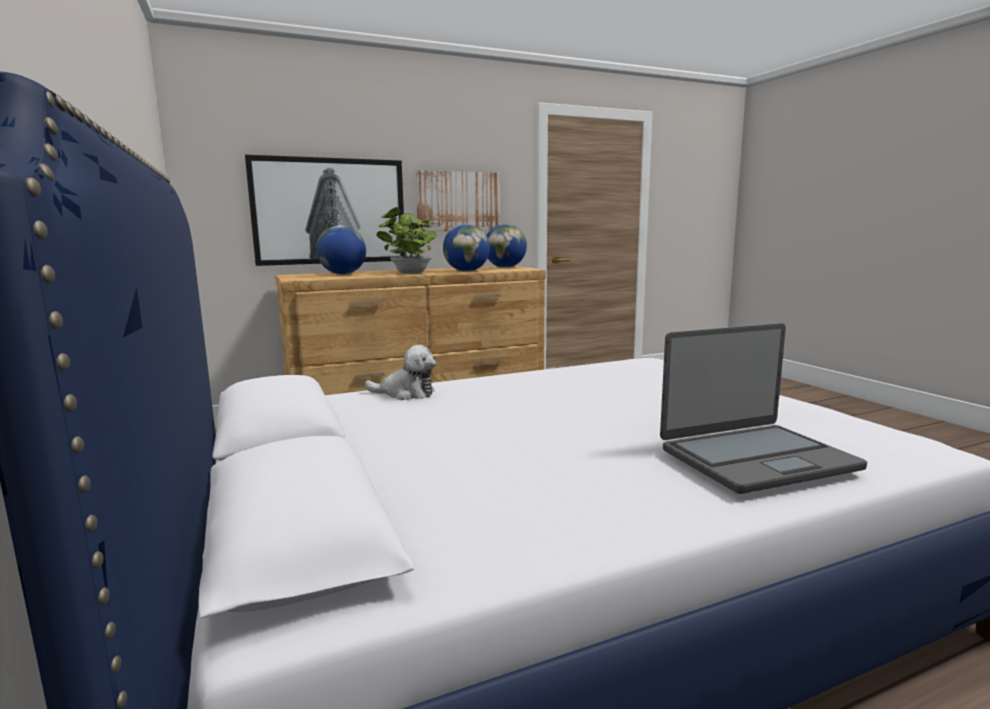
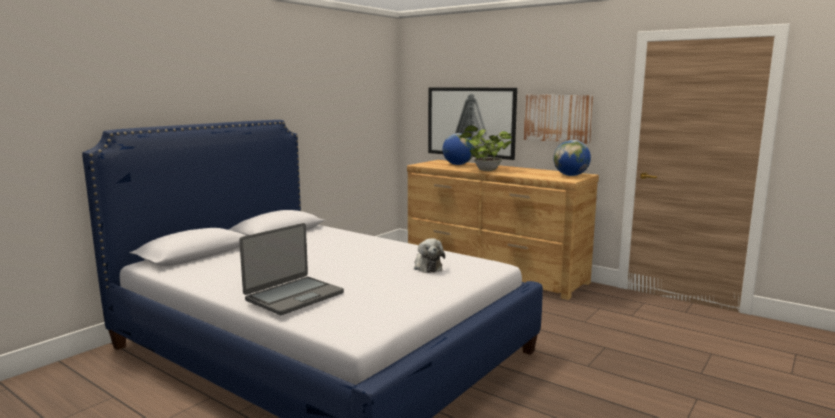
camera: 60 degrees right, 0 degrees up
plush toy [365,345,436,400] -> plush toy moved to [414,238,445,273]
globe [443,224,490,272] -> none
laptop [660,323,867,494] -> laptop turned 90 degrees counterclockwise [239,223,344,315]

